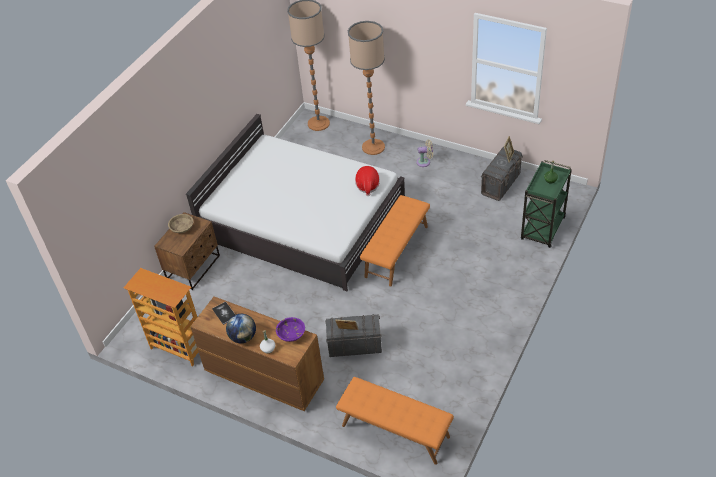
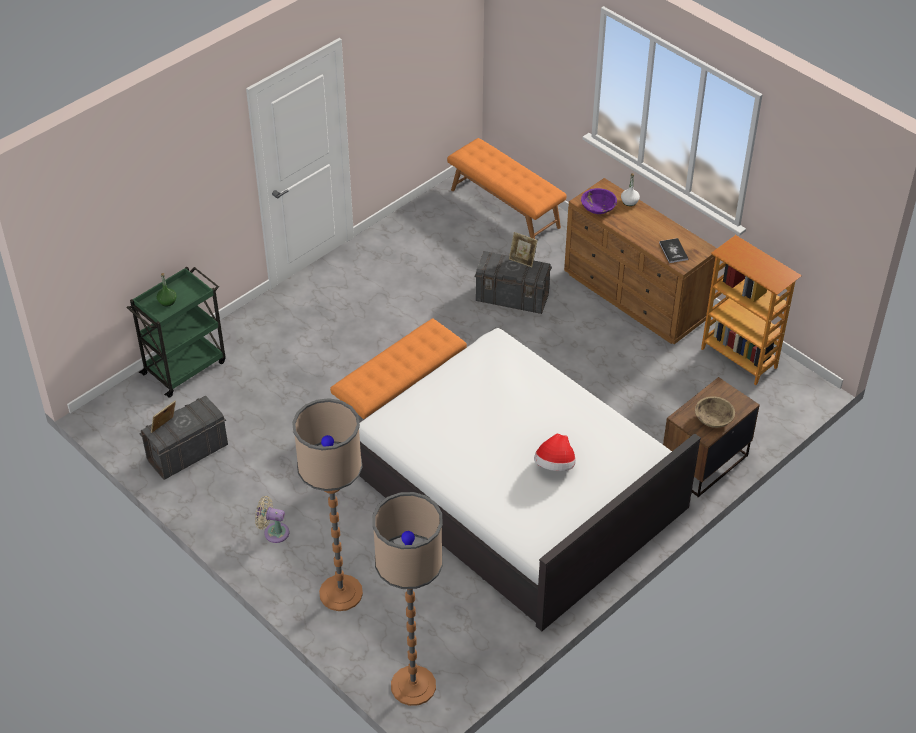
camera: 165 degrees left, 0 degrees up
globe [226,314,256,343] -> none
hat [355,166,380,196] -> hat moved to [534,434,575,471]

